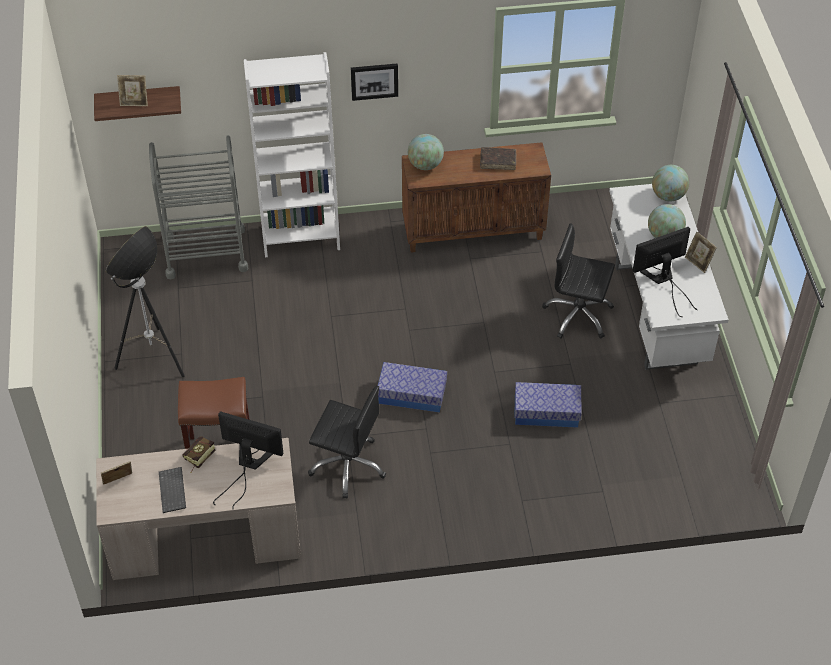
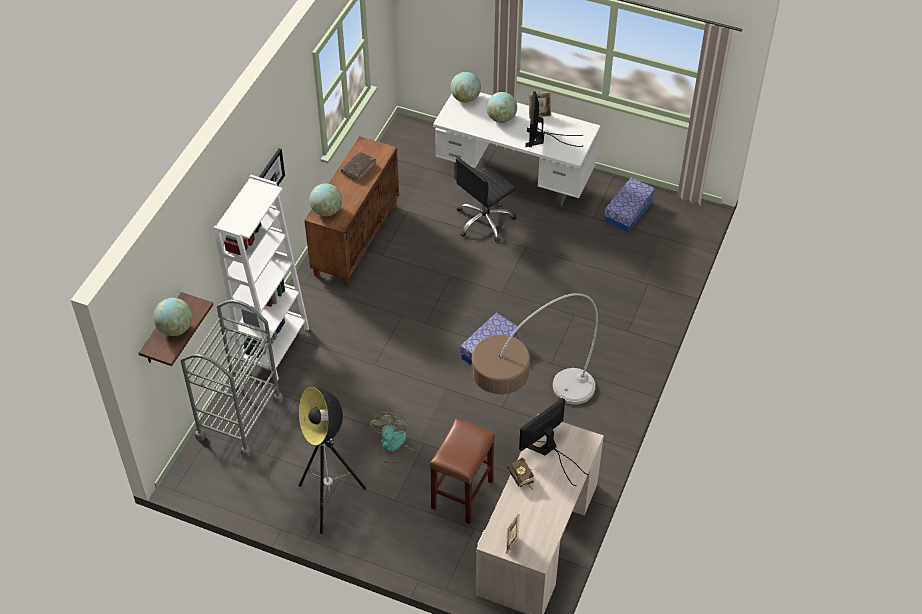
camera: 60 degrees left, 0 degrees up
picture frame [117,75,148,106] -> globe [153,298,192,336]
keyboard [159,467,186,513] -> none
black office chair [308,386,386,499] -> floor lamp [472,293,598,404]
storage box [514,382,582,428] -> storage box moved to [604,178,655,232]
none -> fan [370,413,415,464]

